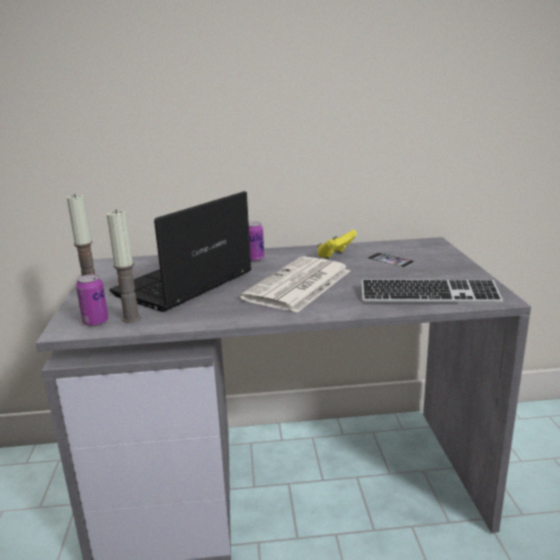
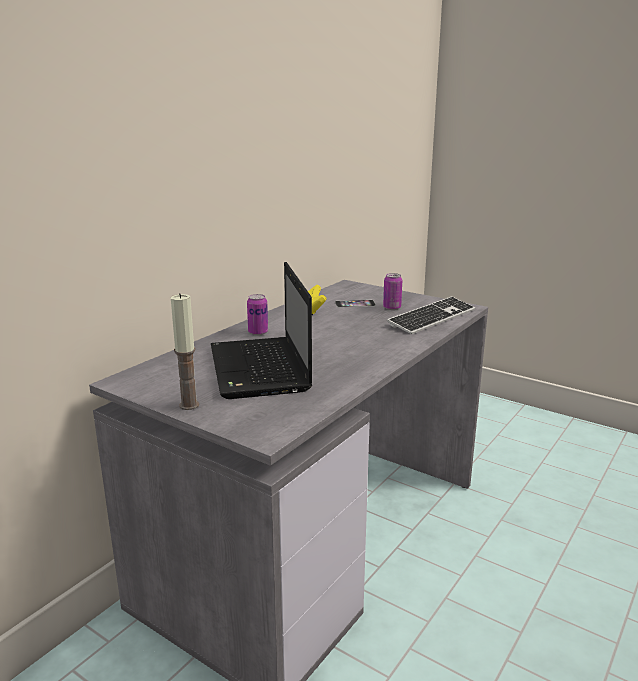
camera: 50 degrees left, 0 degrees up
can [76,274,108,326] -> can moved to [383,273,402,310]
candle [107,209,141,323] -> none
newspaper [240,257,350,313] -> none

